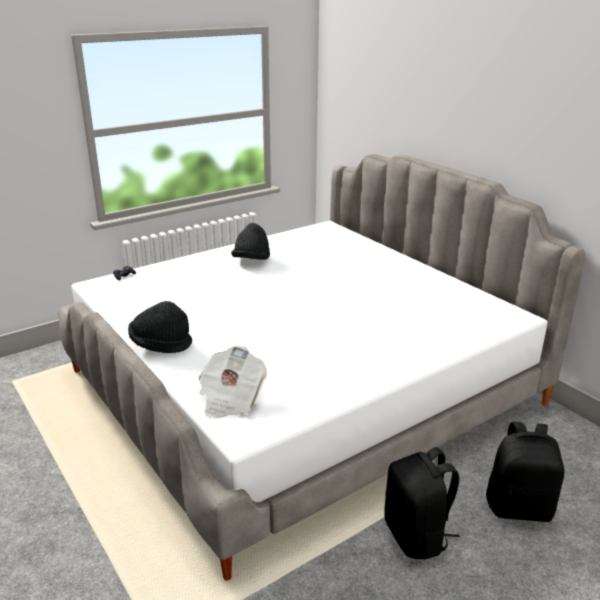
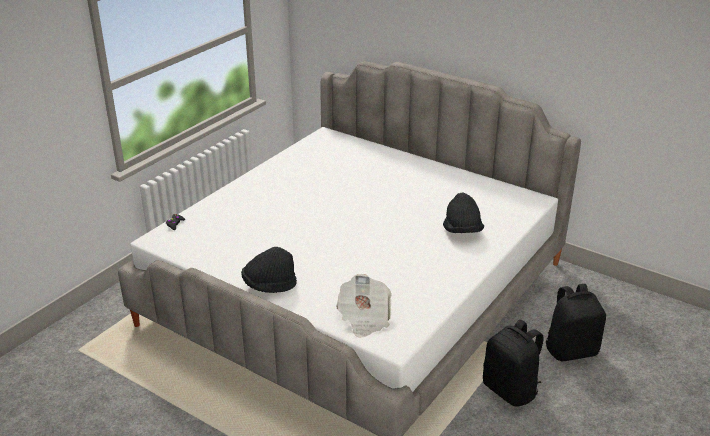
camera: 20 degrees left, 5 degrees up
black hat [231,223,270,260] -> black hat moved to [443,193,484,233]

